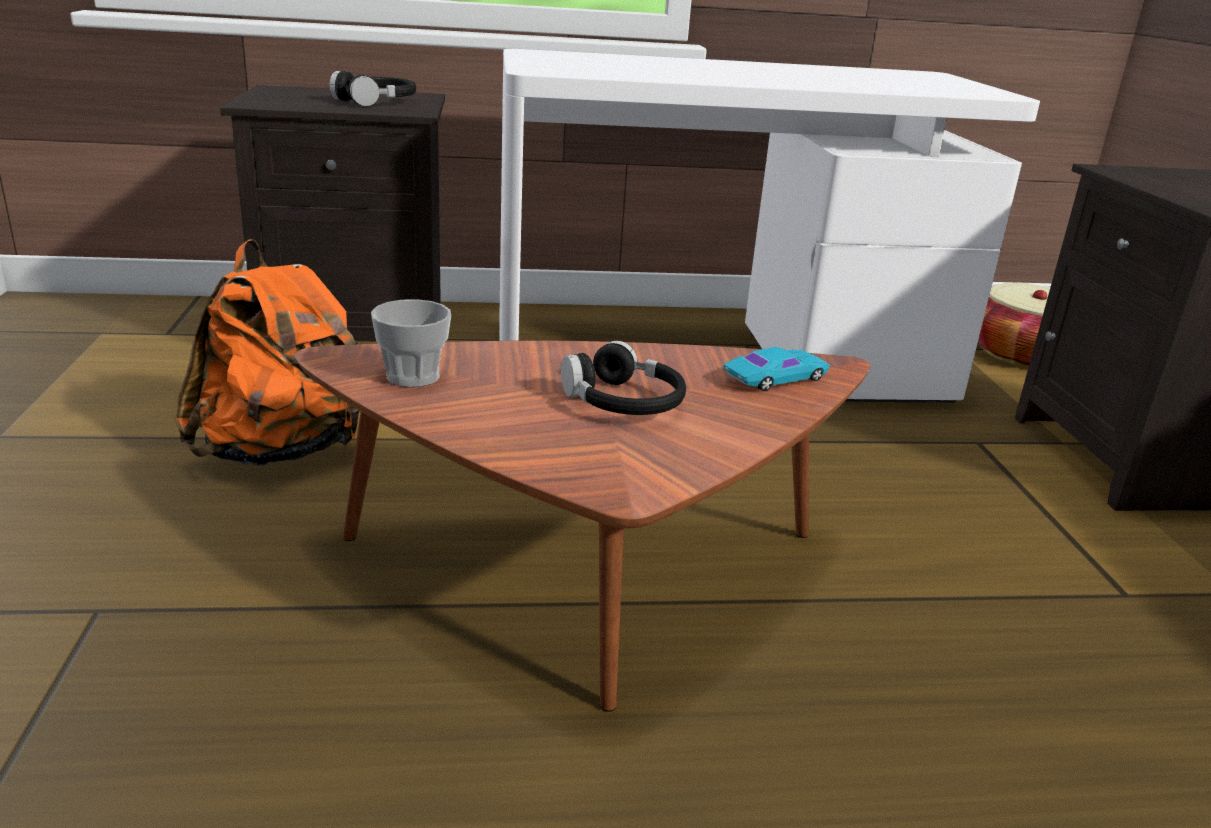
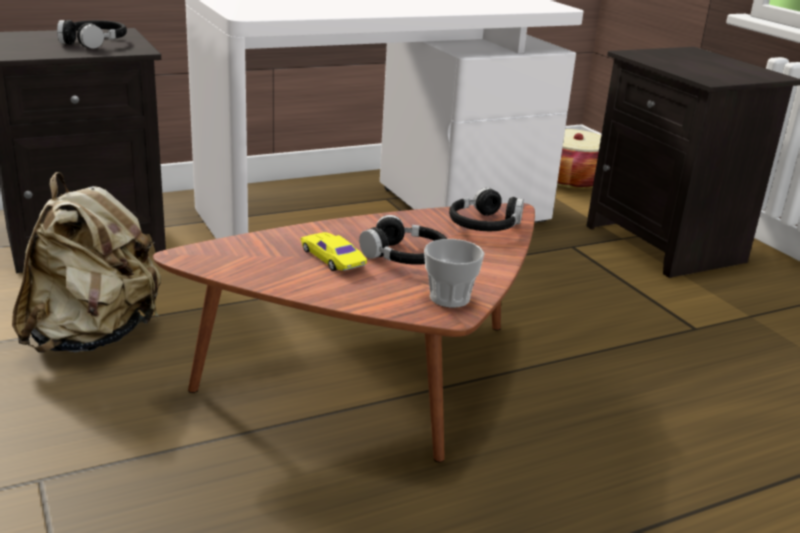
camera: 20 degrees left, 0 degrees up
orange backpack [174,239,360,466] -> beige backpack [12,172,161,353]
cup [371,299,451,387] -> cup moved to [424,239,485,308]
turquoise toy car [723,346,830,391] -> black headphones [449,187,524,231]
none -> yellow toy car [301,232,367,271]

